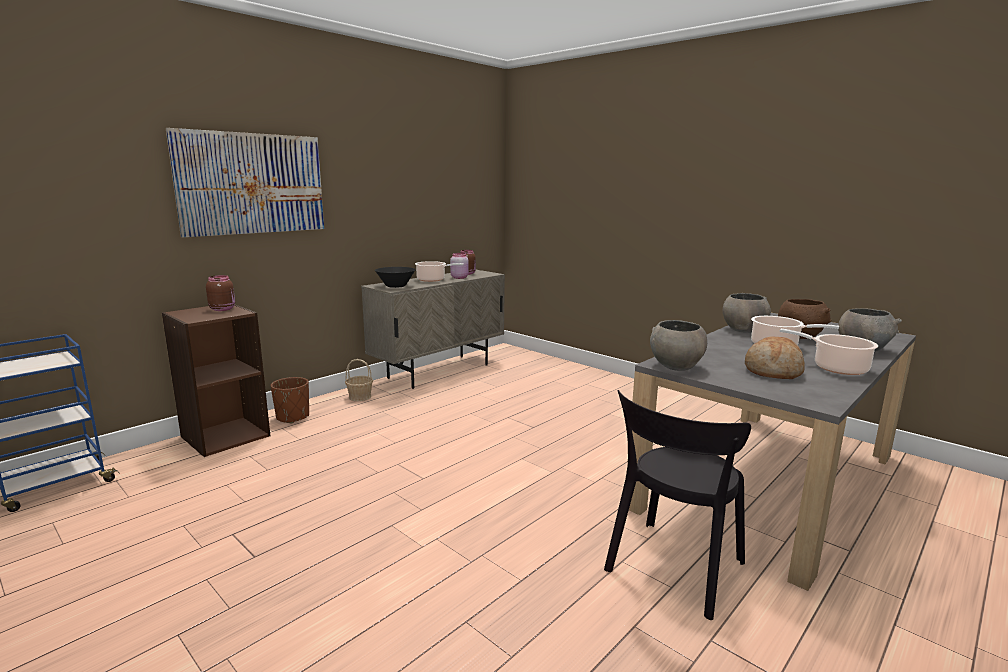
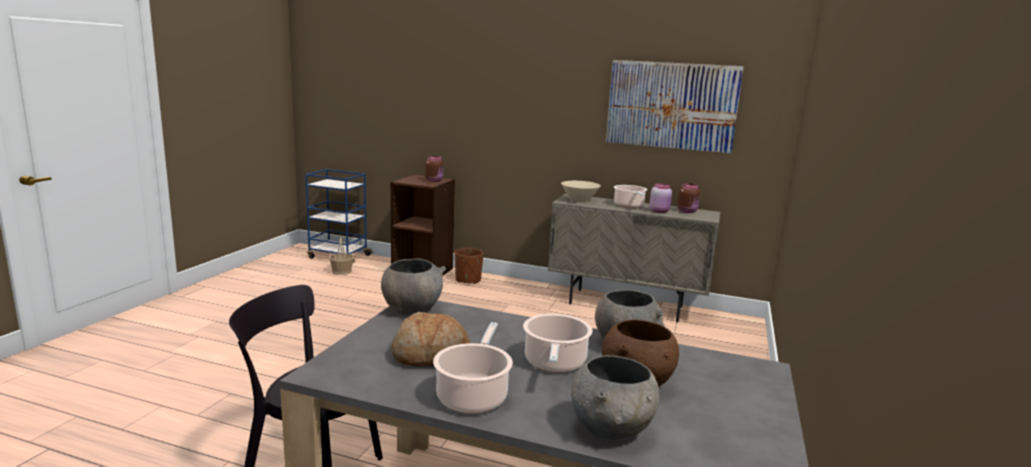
camera: 65 degrees right, 0 degrees up
picture [166,128,324,237] -> picture moved to [606,60,744,153]
basket [345,359,373,401] -> basket moved to [329,238,354,275]
black bowl [375,267,416,288] -> beige bowl [561,181,601,202]

